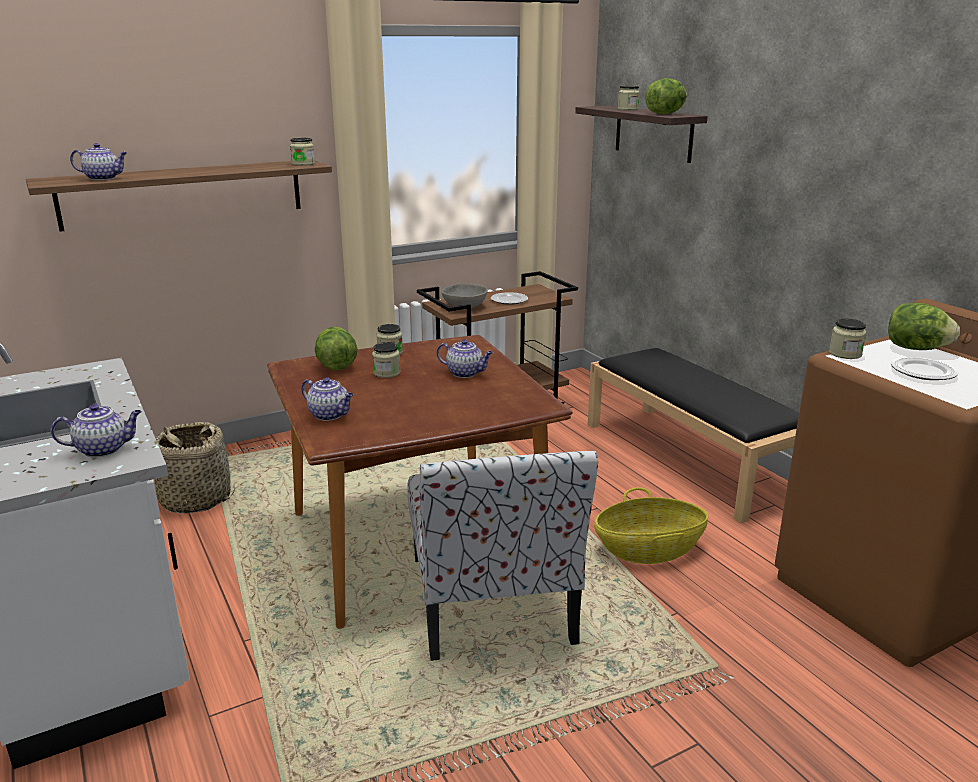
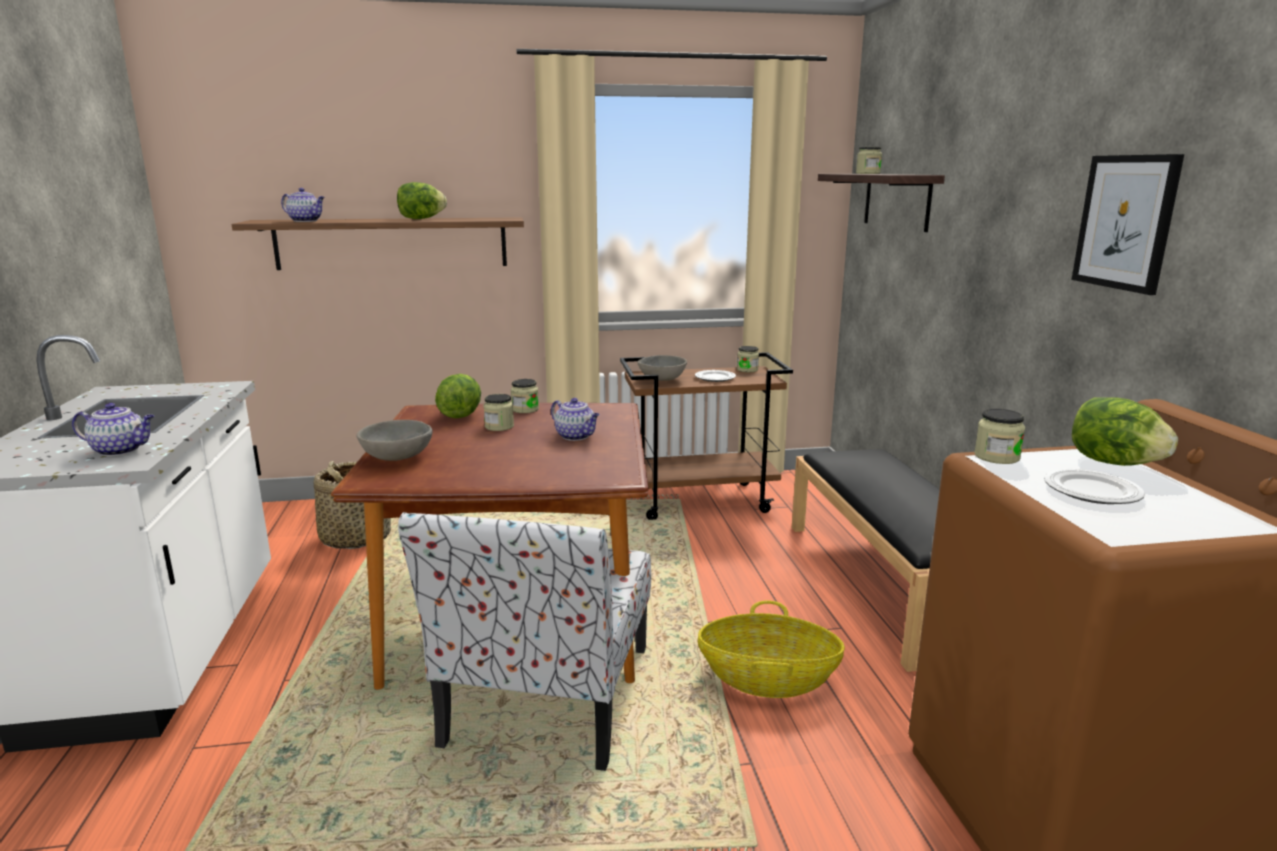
camera: 20 degrees right, 5 degrees down
jar [290,138,315,166] -> jar moved to [737,346,759,372]
teapot [301,377,354,421] -> grey bowl [356,420,433,461]
lettuce [645,78,687,114] -> lettuce moved to [397,182,447,219]
none -> picture [1071,154,1184,295]

